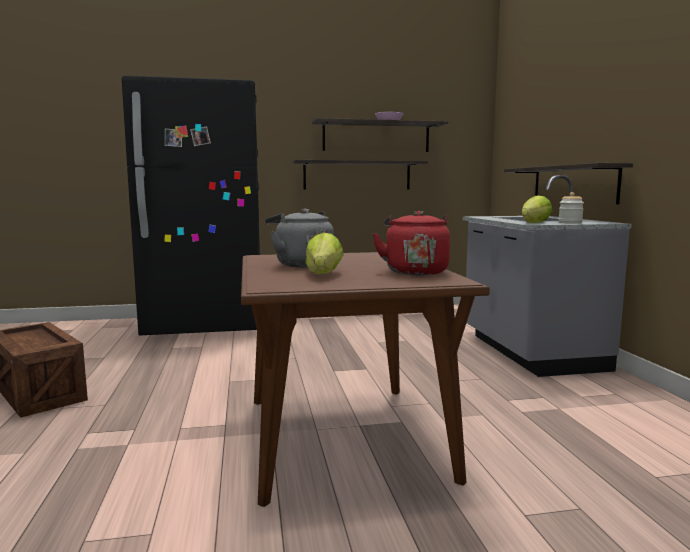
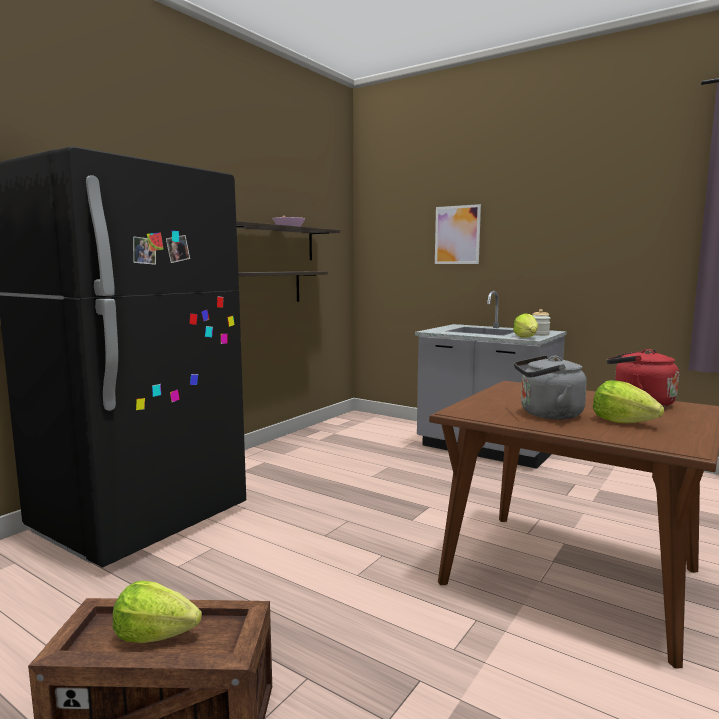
camera: 45 degrees left, 0 degrees up
shelf [504,163,633,204] -> none
none -> lettuce [112,581,202,643]
none -> picture [435,204,481,264]

